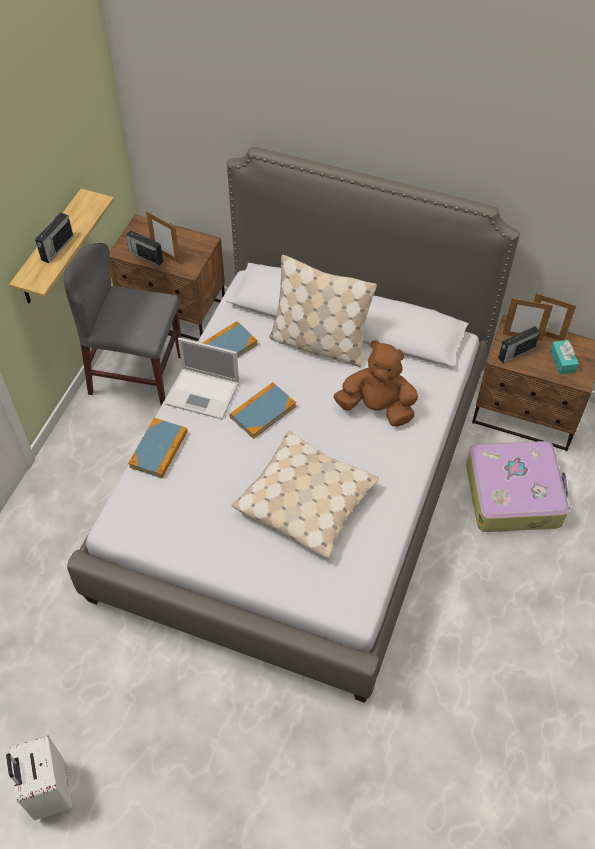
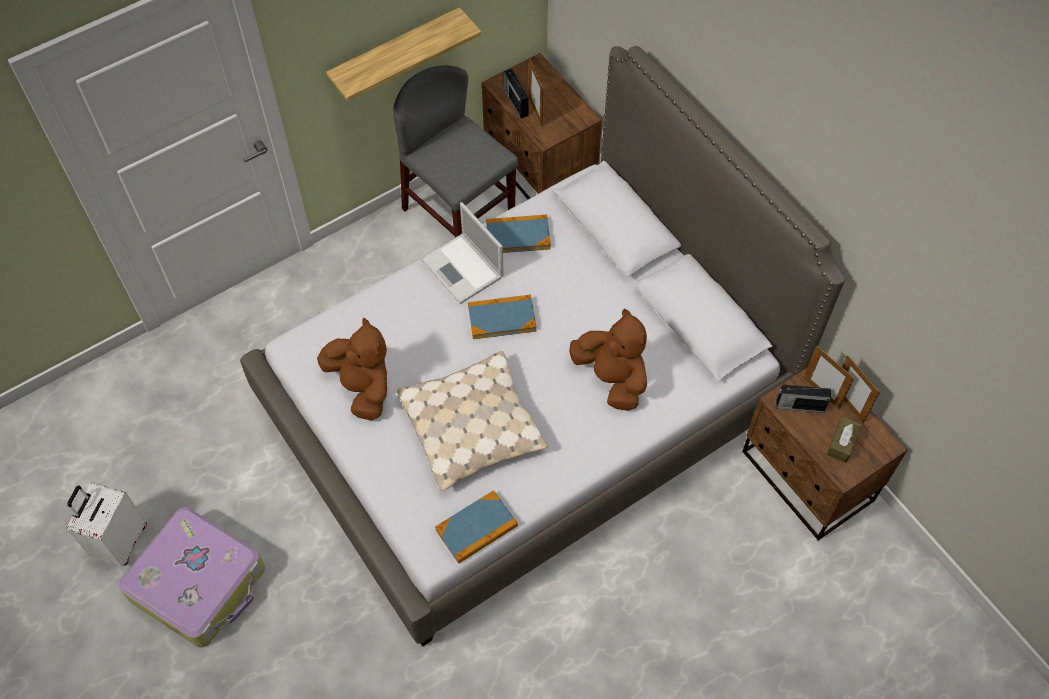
camera: 35 degrees right, 5 degrees up
radio [35,211,74,263] -> none
book [128,418,188,478] -> book moved to [435,490,518,564]
beige pillow [269,255,377,367] -> none
suitcase [466,441,570,532] -> suitcase moved to [118,507,265,648]
turquoise tissue box [550,340,579,374] -> brown tissue box [827,416,862,463]
none -> brown plush toy [317,318,387,420]

